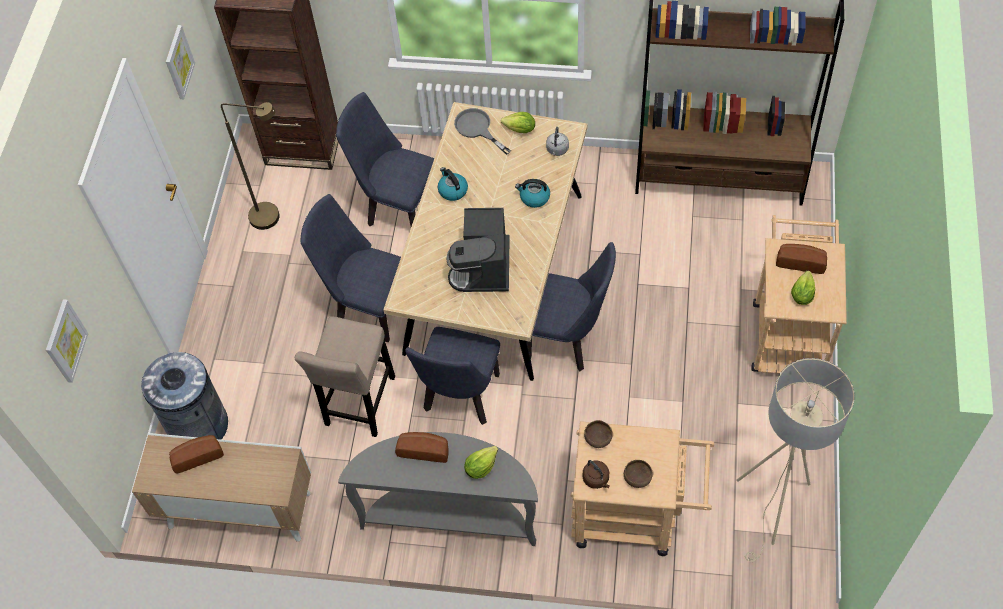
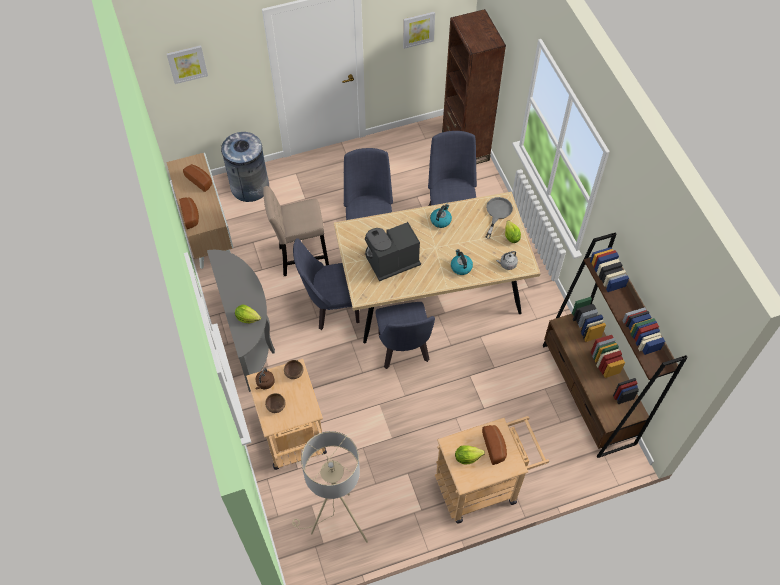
camera: 60 degrees right, 0 degrees up
brown floor lamp [221,102,280,230] -> none
bread [395,432,449,463] -> bread moved to [179,197,199,229]

